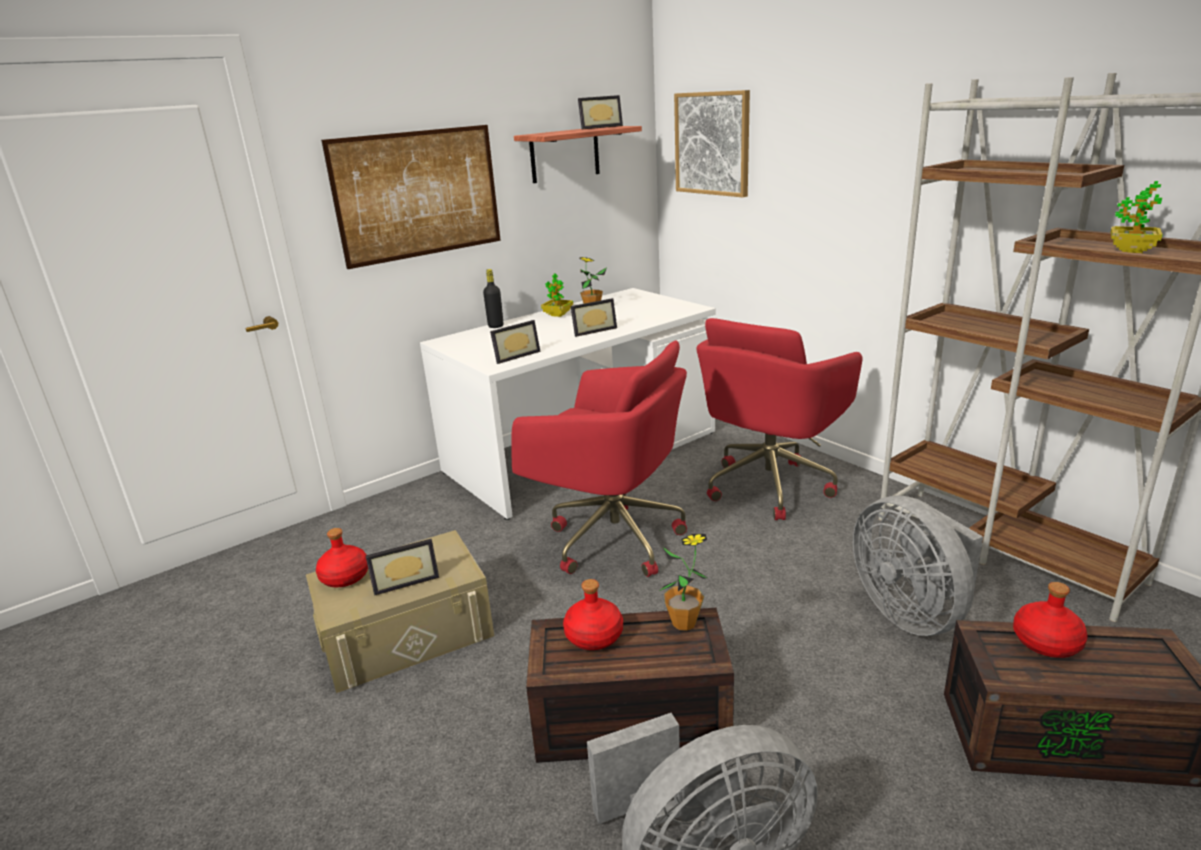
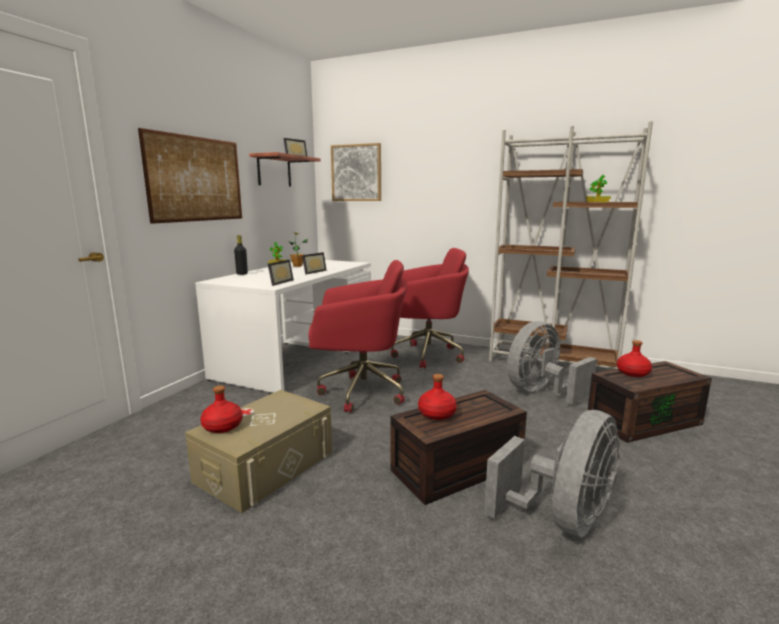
camera: 30 degrees left, 10 degrees down
picture frame [366,539,439,596] -> none
potted plant [660,534,707,631] -> none
red office chair [696,318,863,520] -> red office chair turned 105 degrees counterclockwise [391,248,469,368]
grey fan [853,496,983,636] -> grey fan turned 105 degrees clockwise [507,321,597,405]

